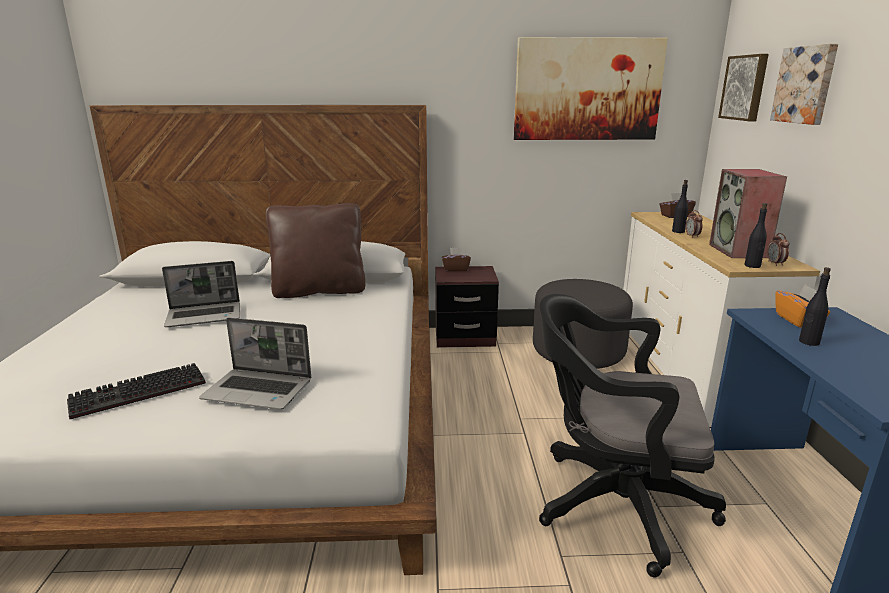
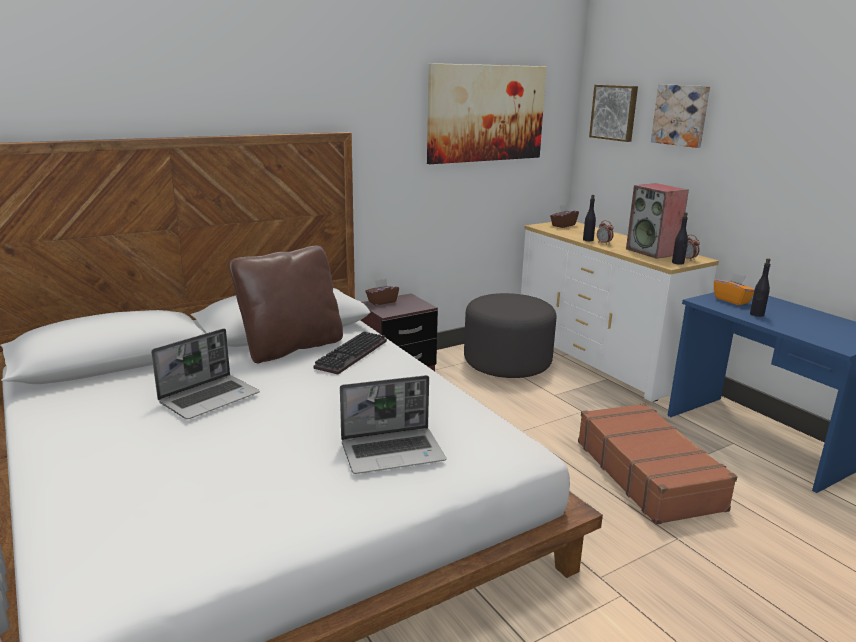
camera: 30 degrees left, 0 degrees up
keyboard [67,363,206,419] -> keyboard moved to [313,331,387,374]
black office chair [539,294,726,577] -> brown suitcase [578,403,738,525]

